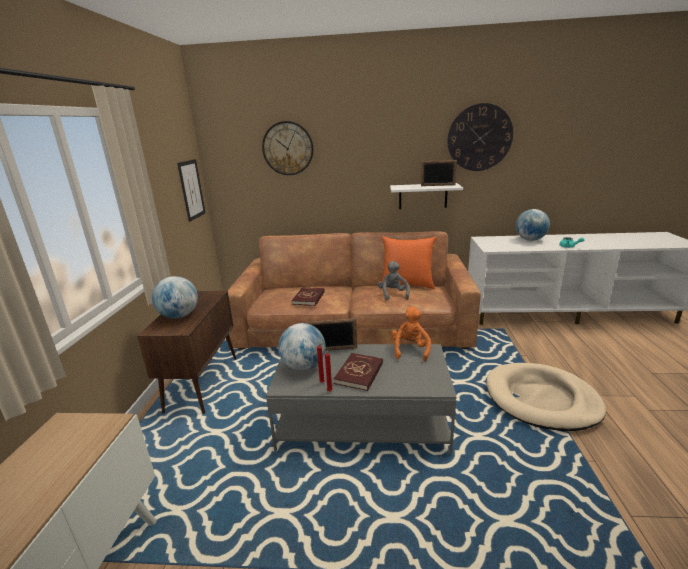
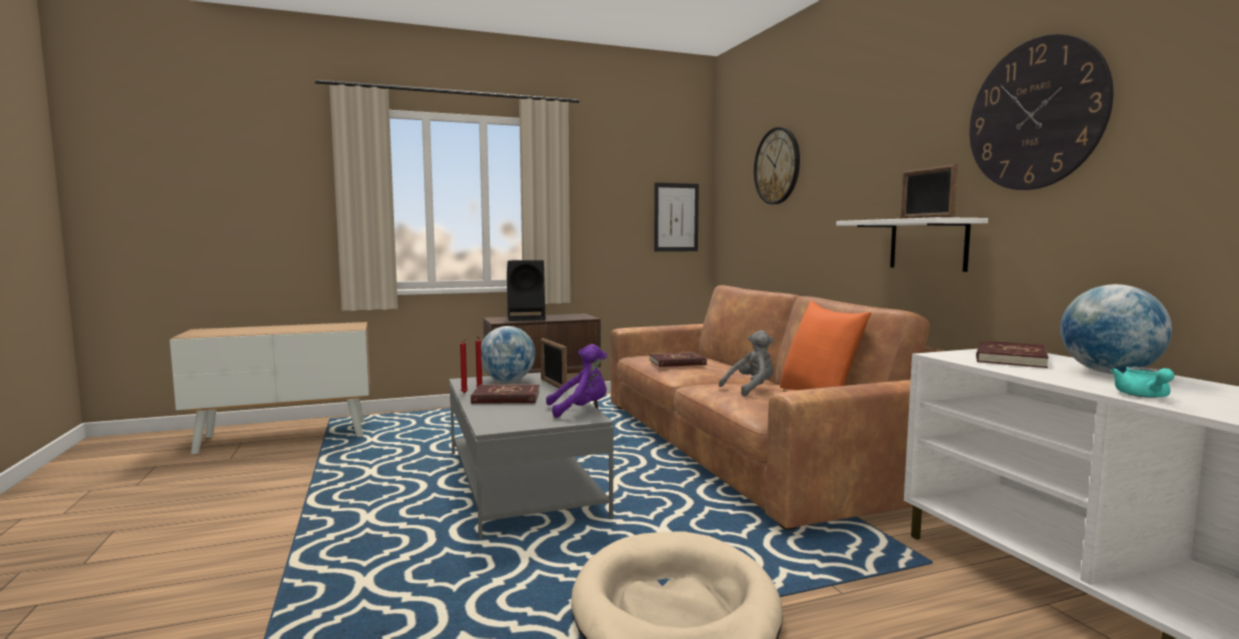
camera: 65 degrees right, 15 degrees down
globe [152,276,198,319] -> black speaker [507,260,545,321]
orange plush toy [391,306,431,361] -> purple plush toy [546,344,607,418]
none -> red book [976,340,1049,368]

